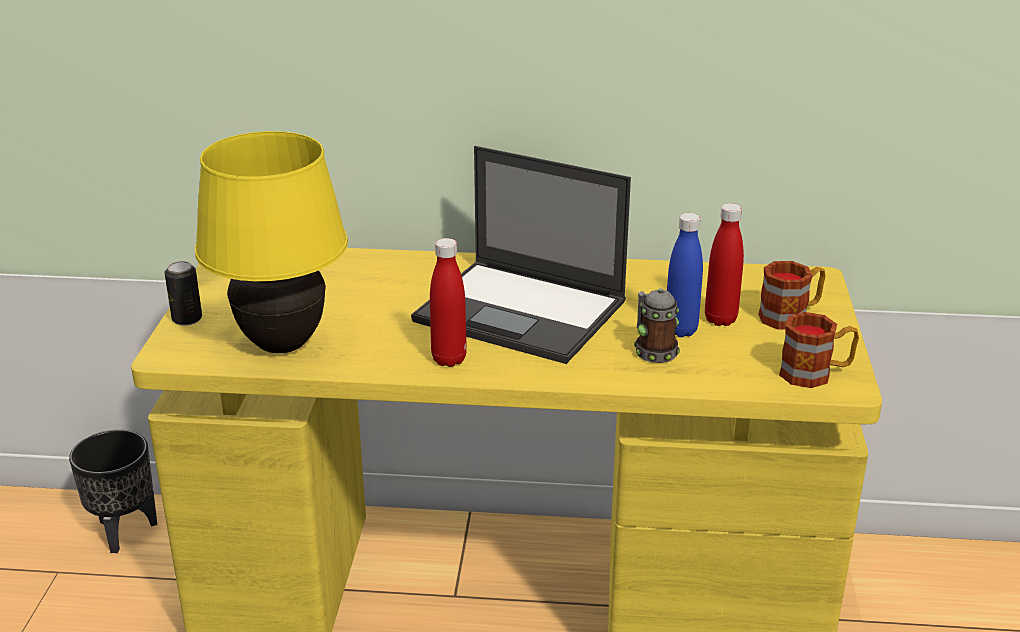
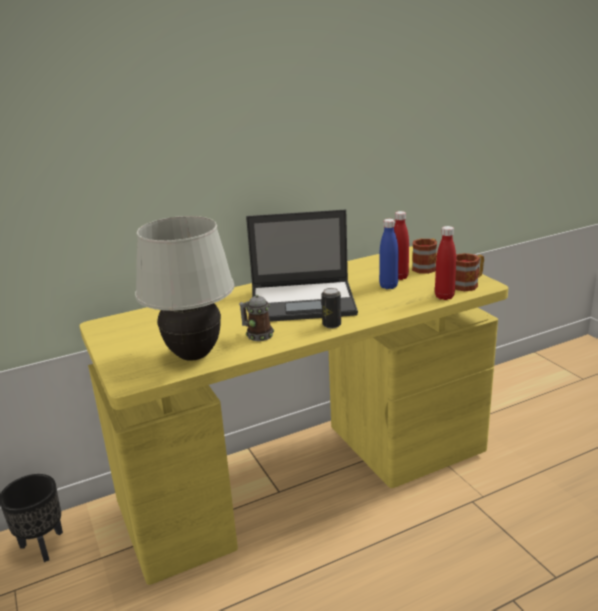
camera: 30 degrees left, 5 degrees down
can [165,261,202,326] -> can moved to [321,288,341,328]
yellow table lamp [195,131,348,353] -> white table lamp [135,216,234,361]
red bottle [430,238,467,367] -> red bottle moved to [435,226,456,300]
mug [634,288,680,363] -> mug moved to [239,295,274,341]

